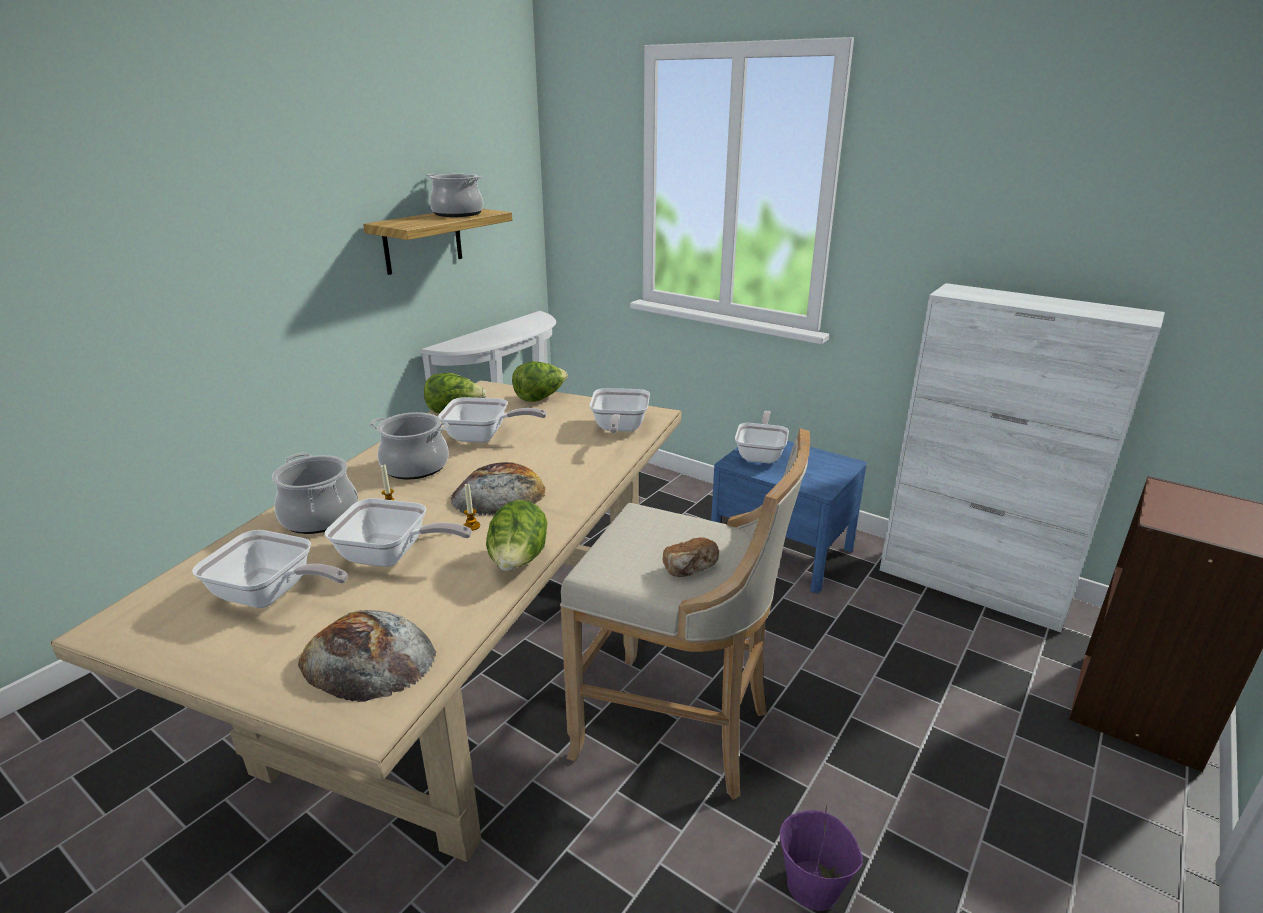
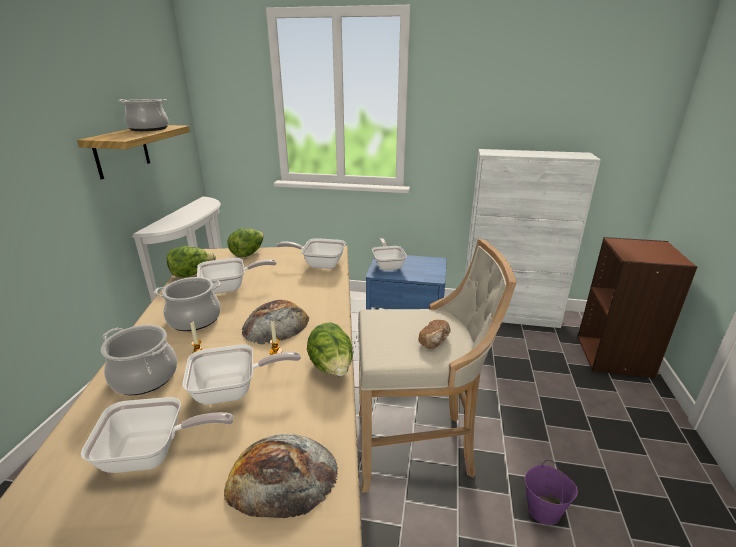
camera: 25 degrees left, 0 degrees up
frying pan [589,388,650,433] -> frying pan turned 120 degrees clockwise [277,238,346,269]

